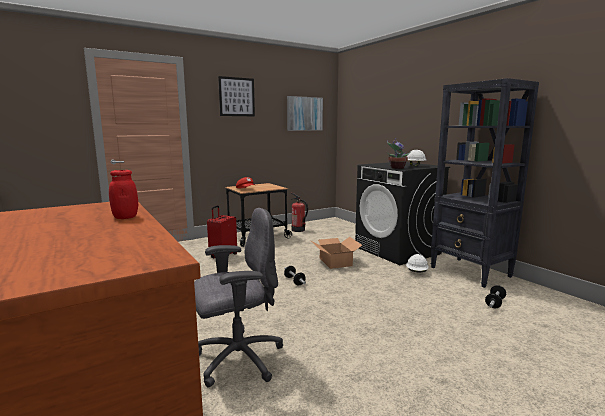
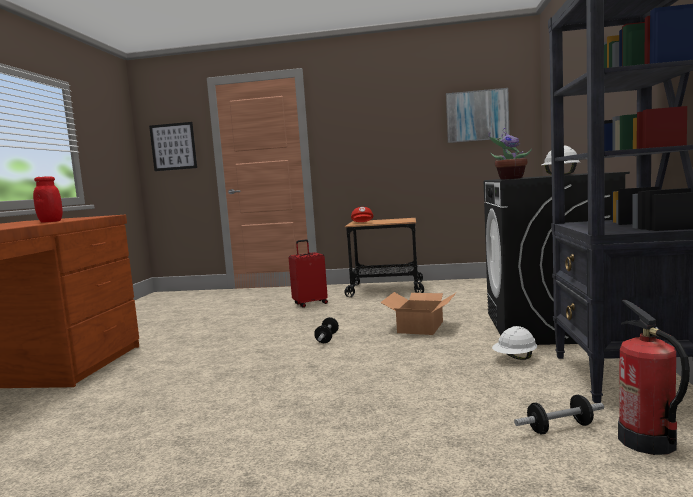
camera: 40 degrees right, 5 degrees down
grey office chair [194,208,283,388] -> none
picture [218,76,255,116] -> picture moved to [149,122,197,171]
fire extinguisher [291,193,308,232] -> fire extinguisher moved to [618,300,690,455]

